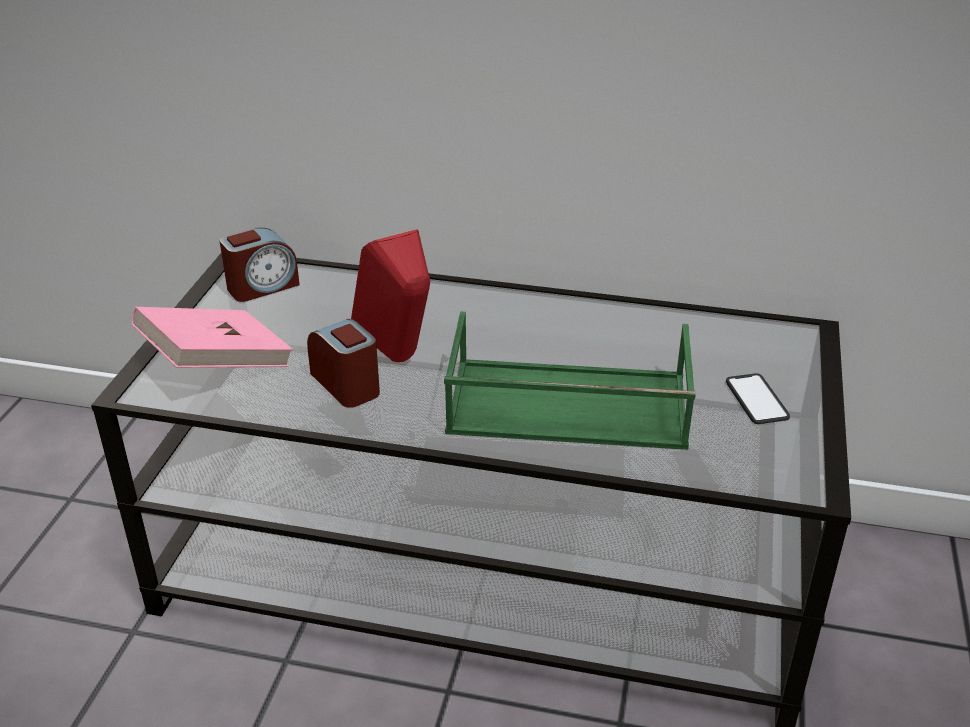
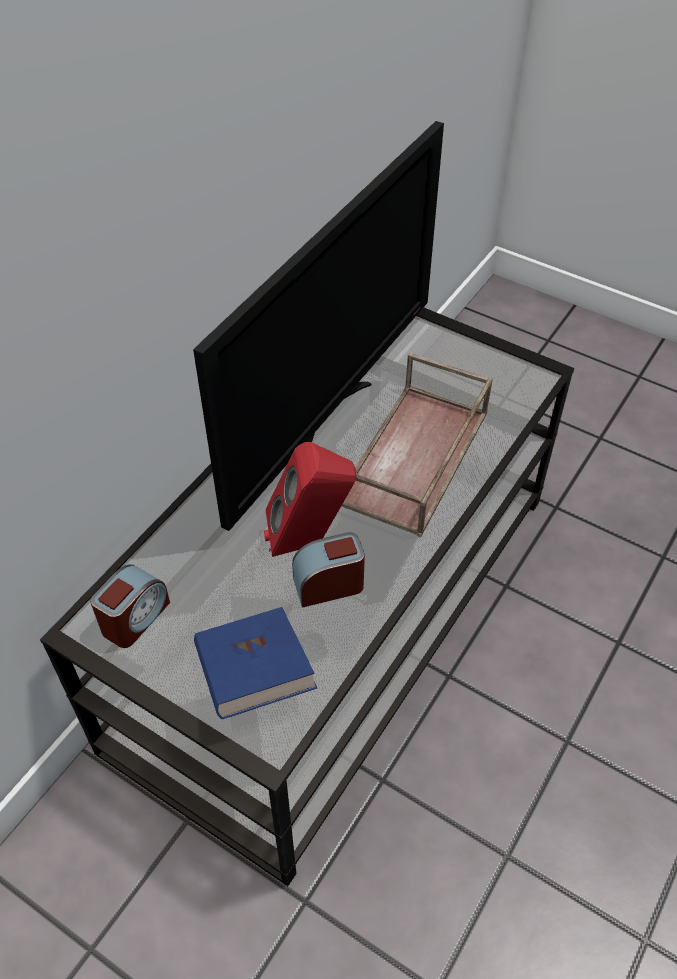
camera: 70 degrees left, 15 degrees up
pink book [131,307,293,368] -> blue book [194,607,317,719]
alarm clock [220,227,300,302] -> alarm clock turned 45 degrees clockwise [90,564,170,648]
green tray [444,312,696,450] -> brown tray [342,353,493,537]
phone [726,373,790,424] -> none
none -> television [193,121,444,531]

